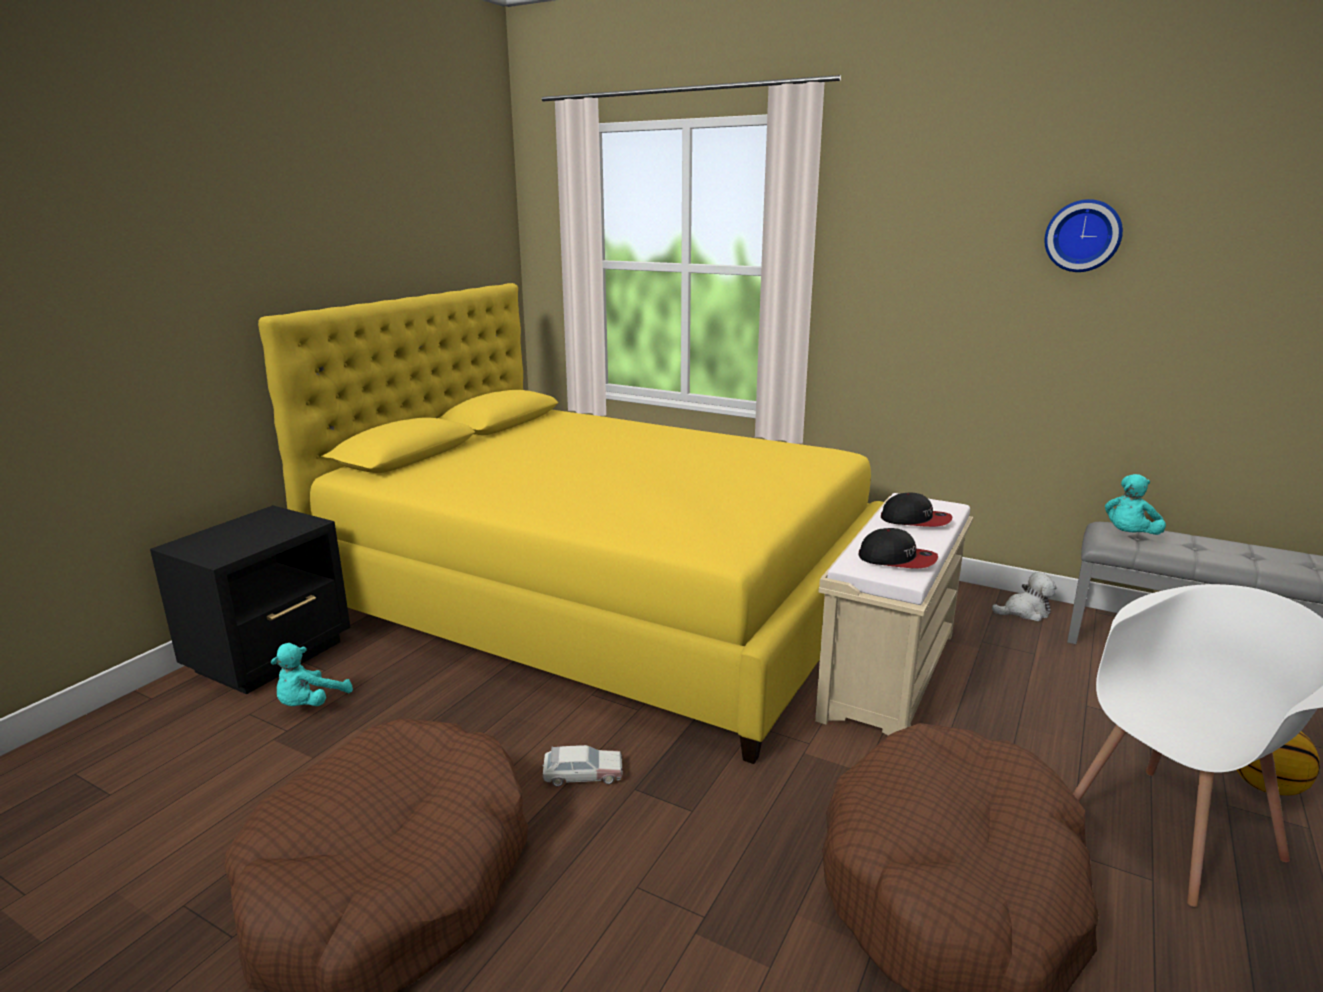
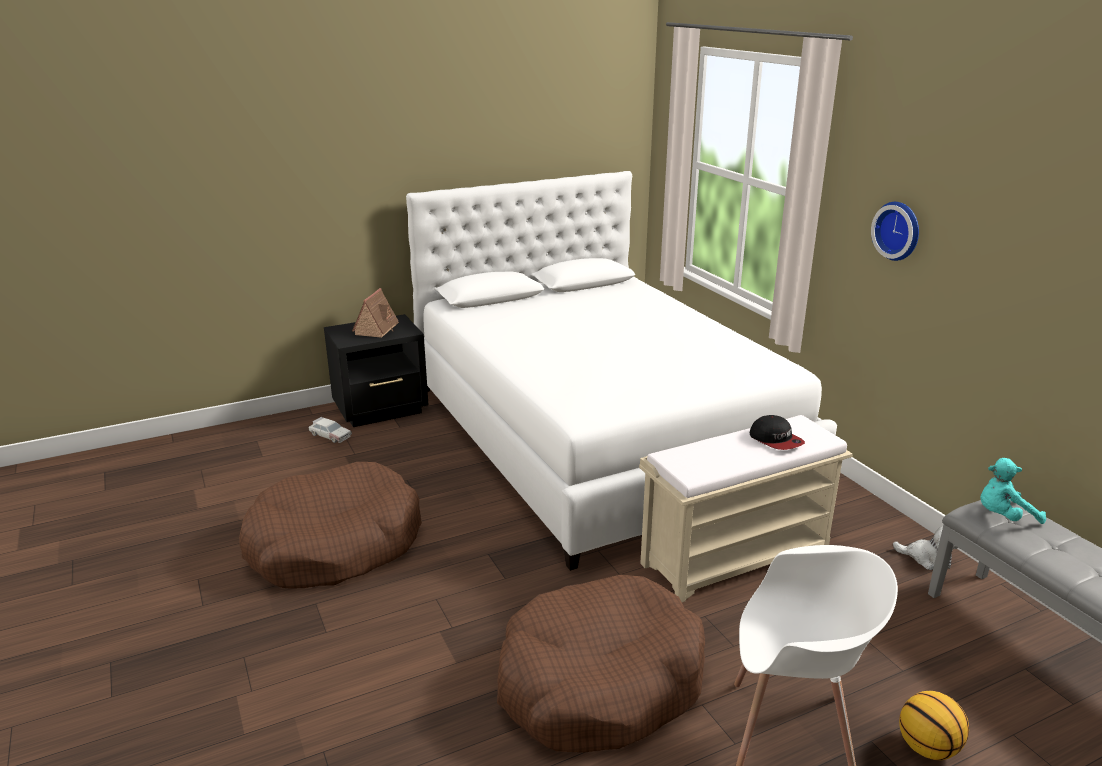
camera: 35 degrees right, 5 degrees up
yellow bed [258,283,884,764] -> white bed [406,171,837,571]
turquoise plush toy [271,643,353,706] -> none
toy car [542,745,623,786] -> toy car moved to [309,417,352,443]
cap [858,528,938,569] -> none
wall clock [1045,199,1123,272] -> wall clock moved to [871,202,919,261]
none -> toy house [352,288,399,338]

